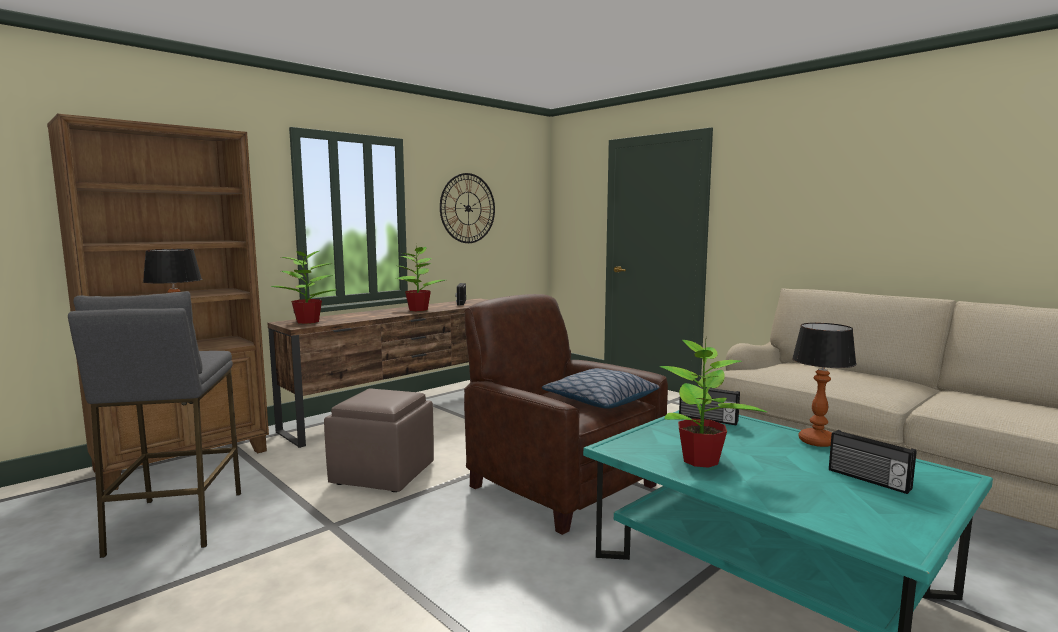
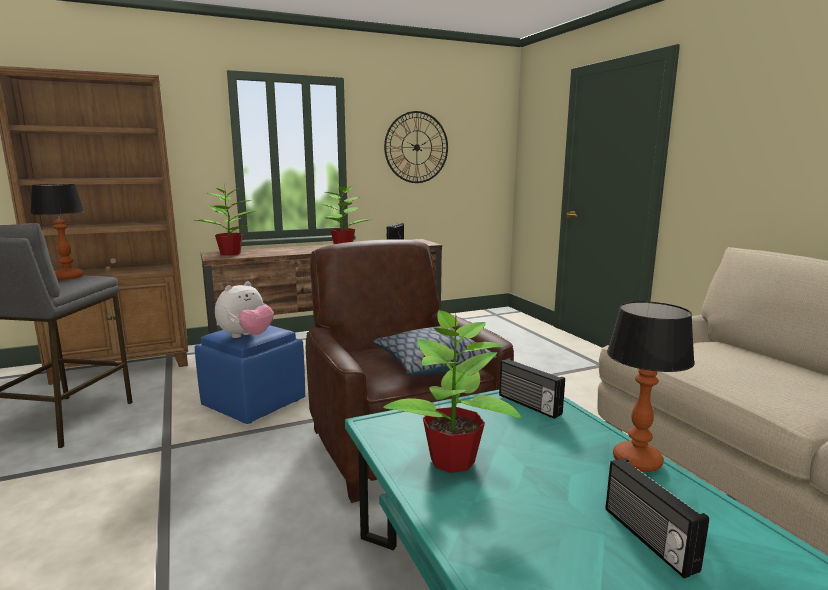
camera: 20 degrees right, 5 degrees up
brown ottoman [324,388,434,492] -> blue ottoman [195,325,305,424]
none -> plush toy [215,282,274,338]

